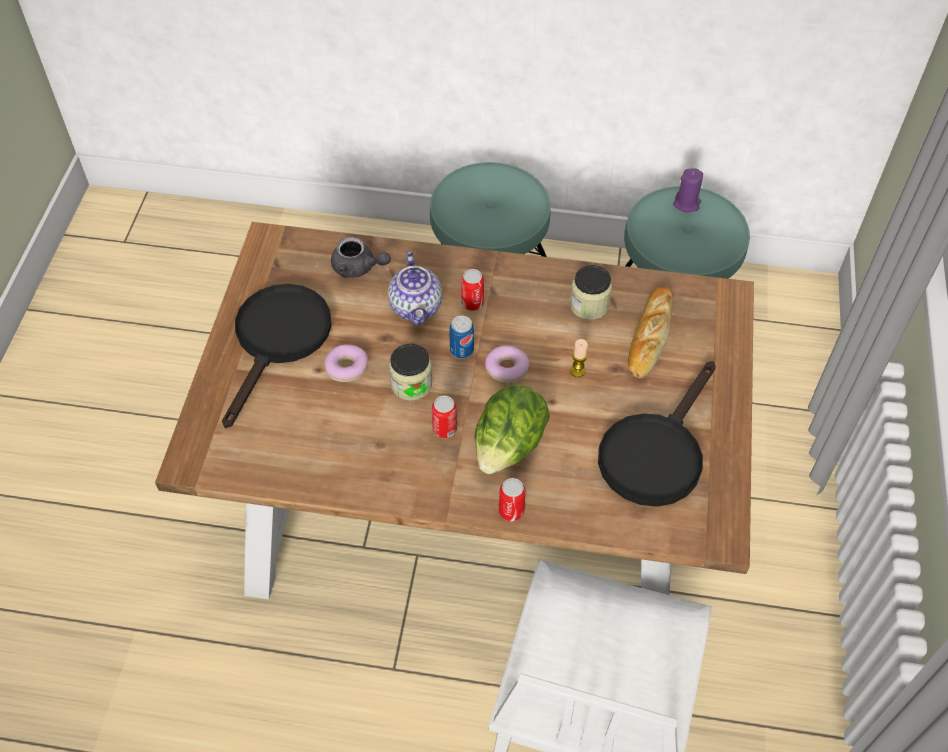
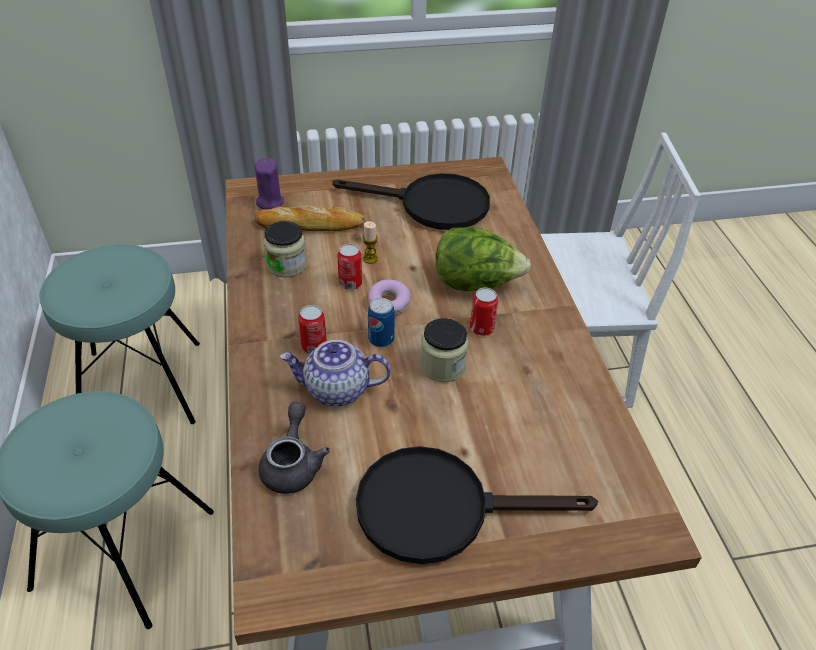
camera: 110 degrees left, 10 degrees down
donut [324,344,368,382] -> none
teapot [388,252,442,325] -> teapot turned 150 degrees counterclockwise [280,340,391,406]
can [499,478,526,521] -> can moved to [337,244,362,290]
purple candle [673,169,703,213] -> purple candle moved to [255,158,284,209]

